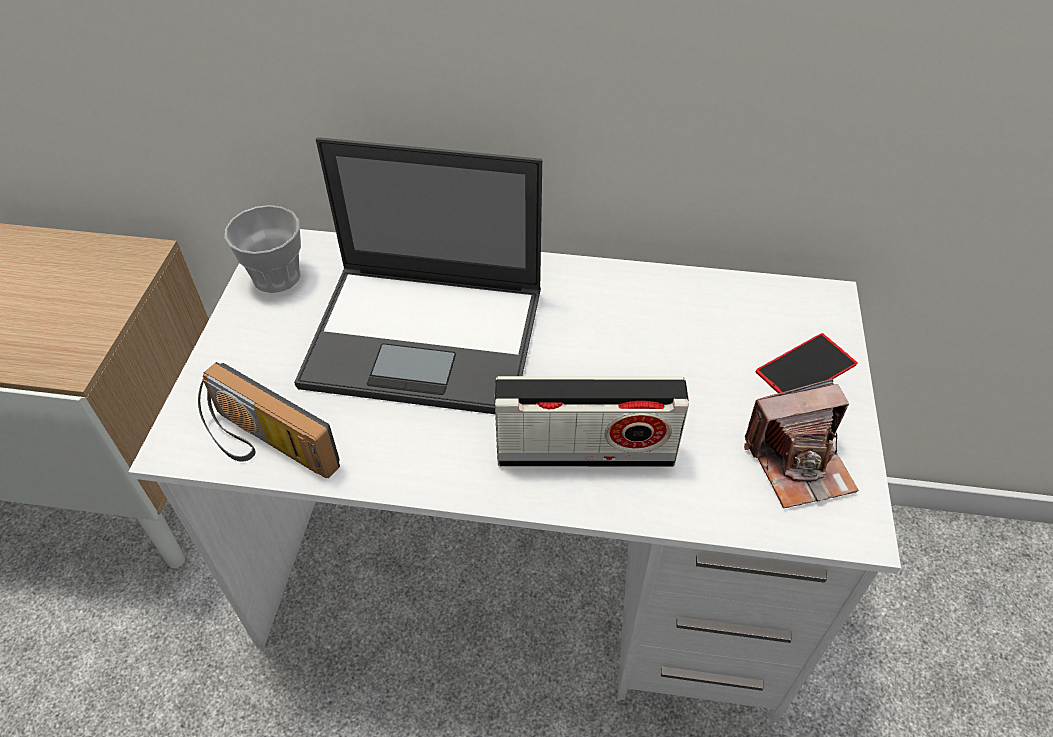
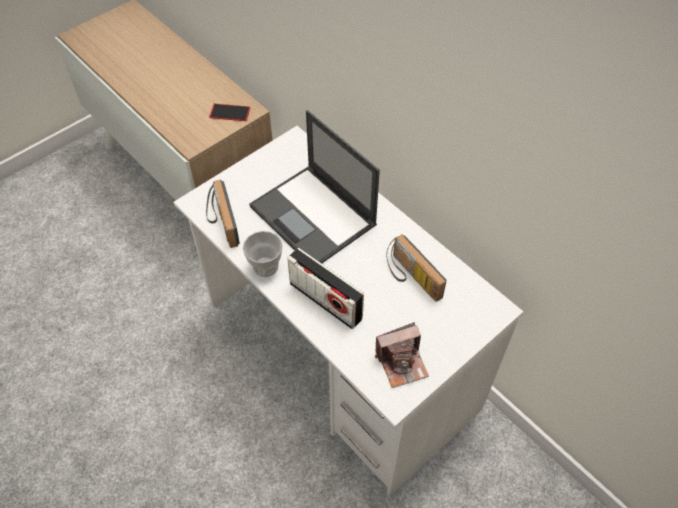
camera: 40 degrees right, 5 degrees up
cup [225,205,301,293] -> cup moved to [243,231,283,277]
camera [744,379,859,508] -> camera turned 45 degrees counterclockwise [375,322,429,388]
phone [756,333,858,393] -> phone moved to [209,104,250,121]
none -> radio [387,235,446,302]

